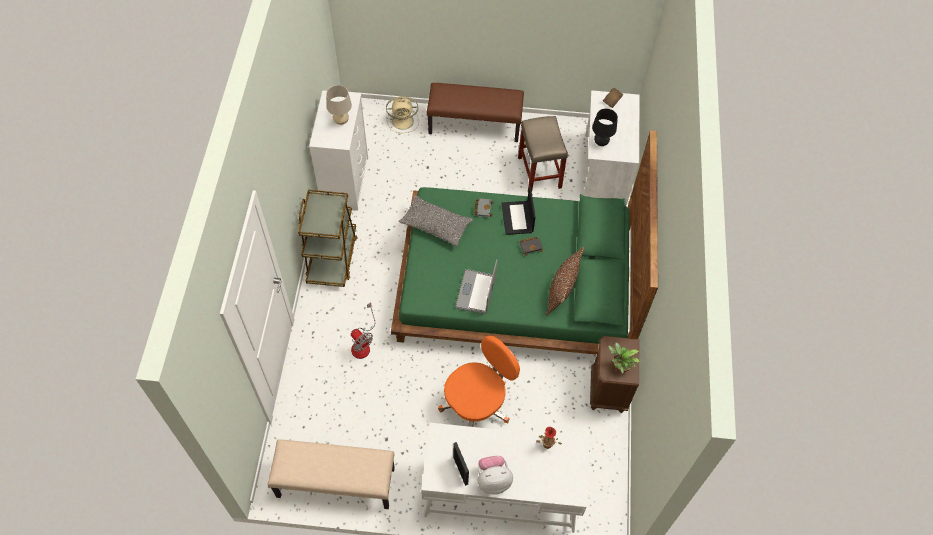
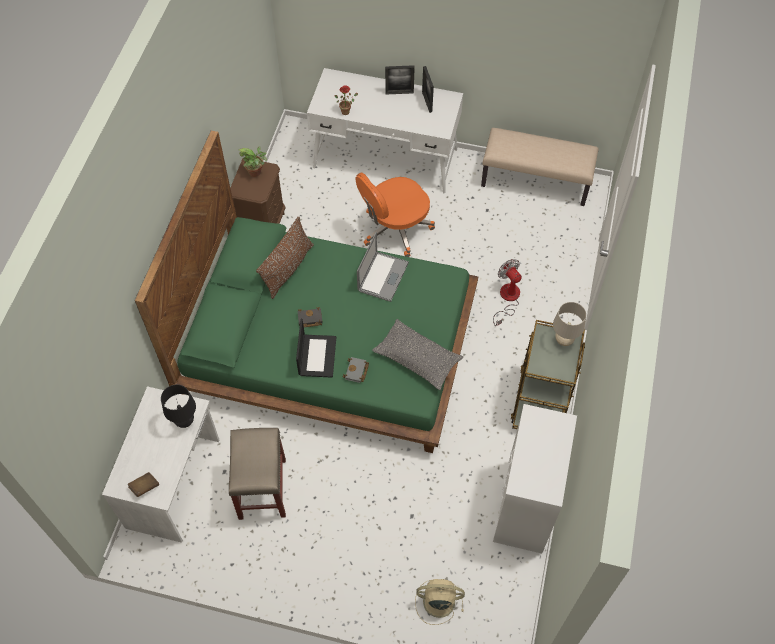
camera: 170 degrees left, 0 degrees up
beige table lamp [326,85,352,125] -> beige table lamp moved to [553,302,586,346]
brown bench [427,83,524,142] -> none
plush toy [478,456,513,495] -> picture frame [385,65,415,94]

